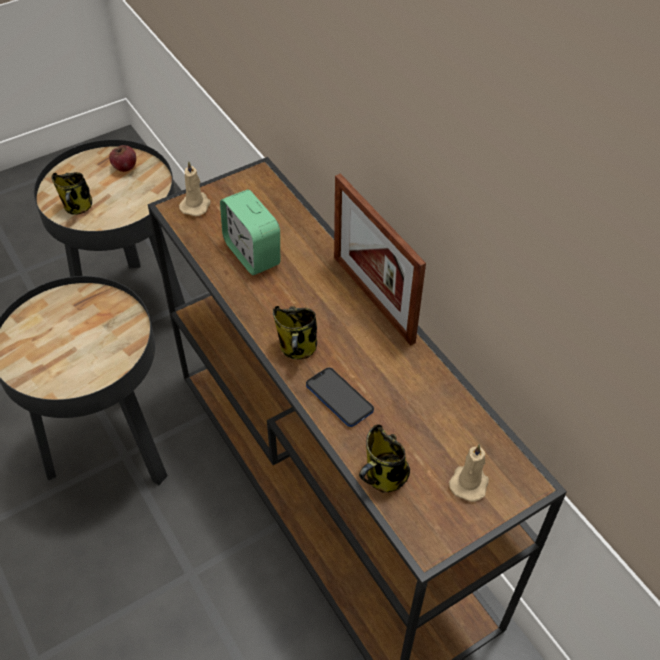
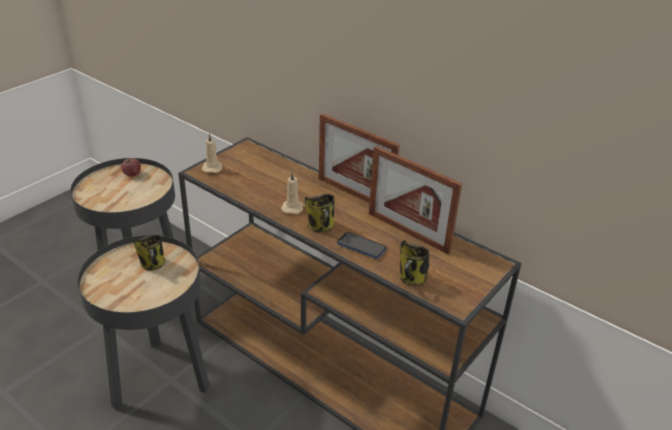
camera: 20 degrees left, 15 degrees down
mug [51,172,92,215] -> mug moved to [133,234,165,271]
alarm clock [220,190,280,275] -> none
beige candle [449,444,489,502] -> beige candle moved to [281,171,303,214]
none -> picture frame [369,146,462,254]

